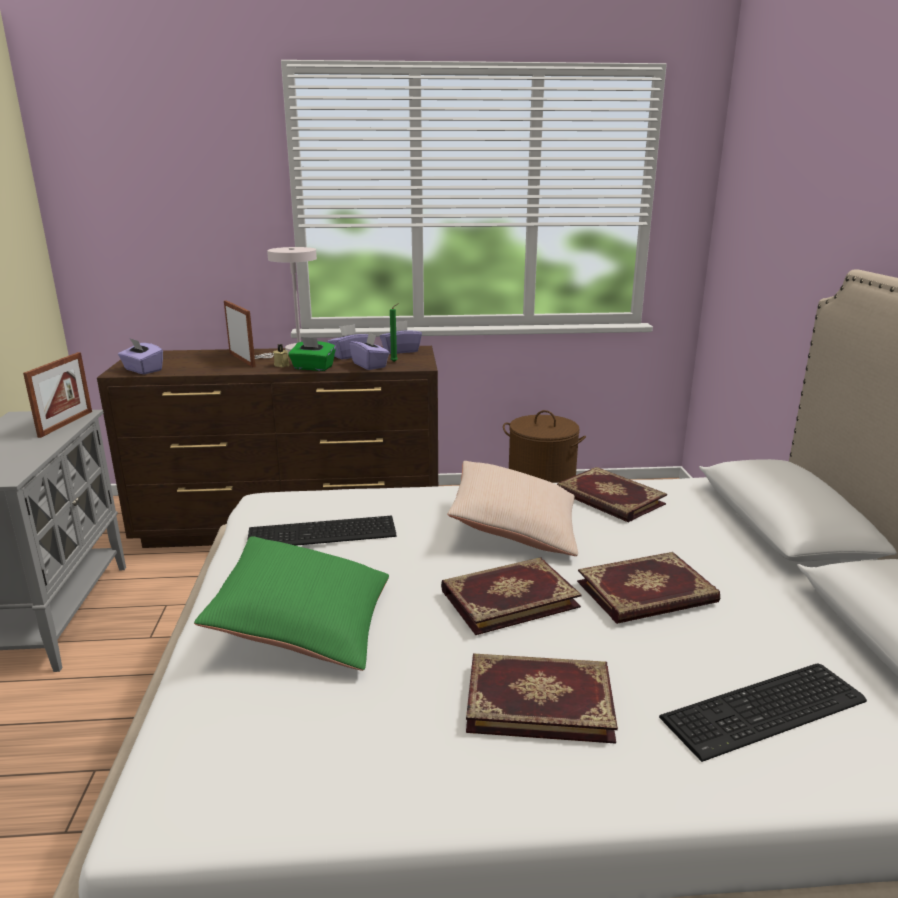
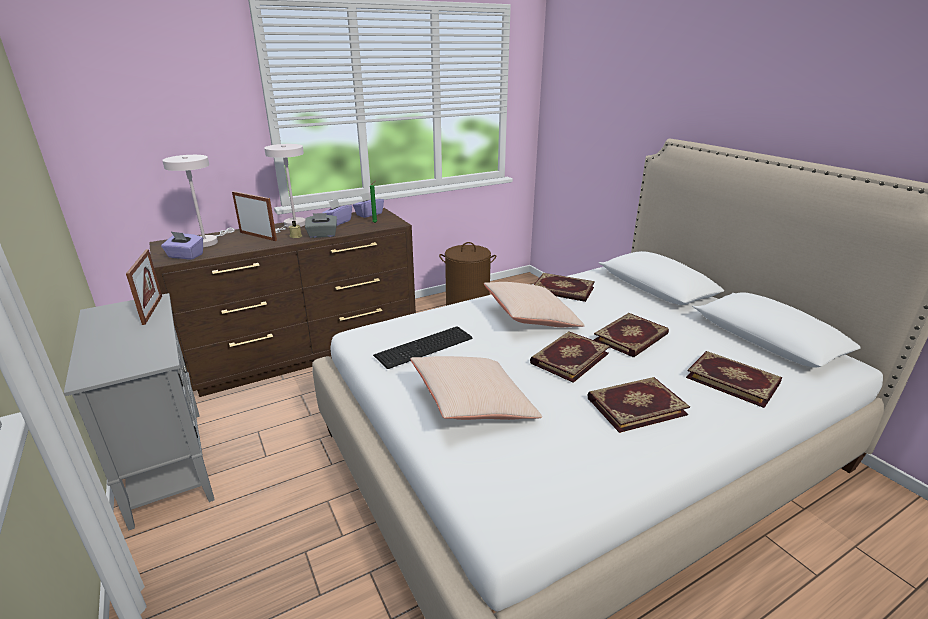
camera: 25 degrees left, 5 degrees up
green pillow [194,536,389,671] -> beige pillow [411,356,542,420]
green tissue box [288,337,336,371] -> grey tissue box [305,213,337,238]
purple tissue box [349,332,390,370] -> none
keyboard [659,663,867,762] -> book [686,351,782,408]
none -> white table lamp [162,155,235,247]

